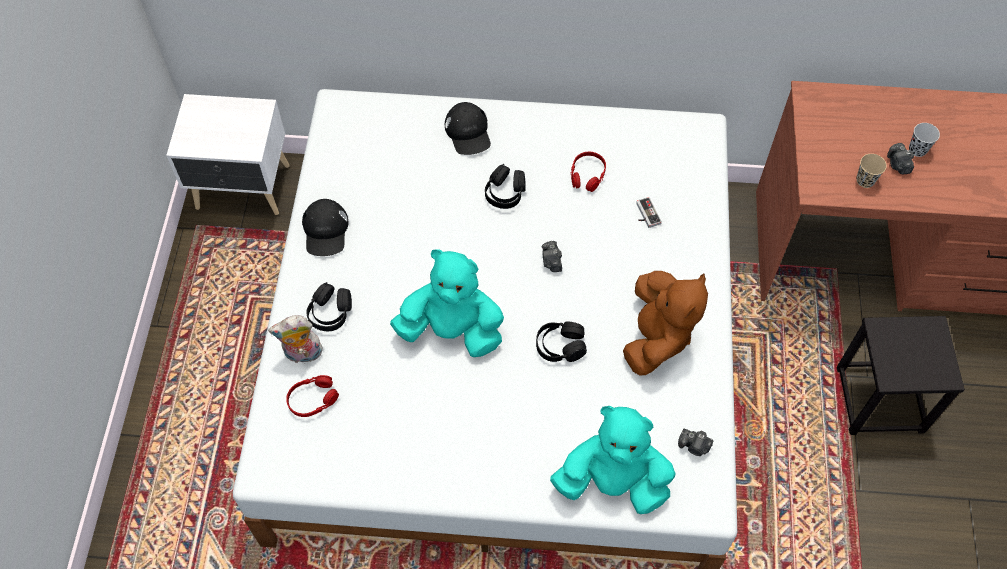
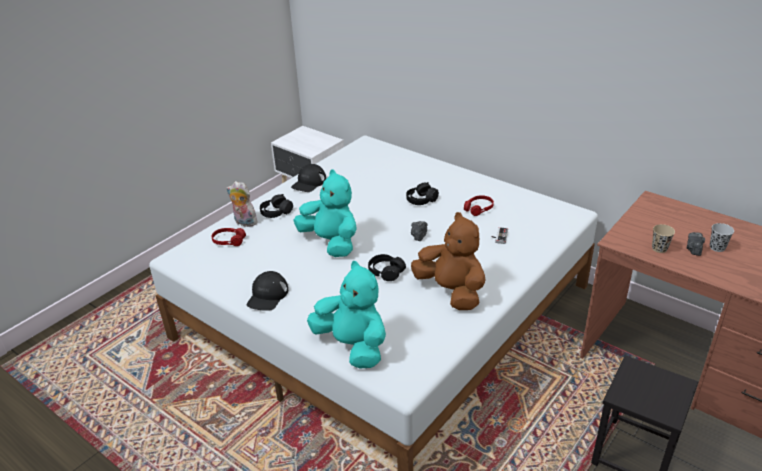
camera: 35 degrees right, 25 degrees down
black cap [445,102,491,155] -> black cap moved to [247,271,288,311]
brown plush toy [623,271,708,375] -> brown plush toy turned 90 degrees counterclockwise [411,212,486,310]
camera [678,429,714,456] -> none

